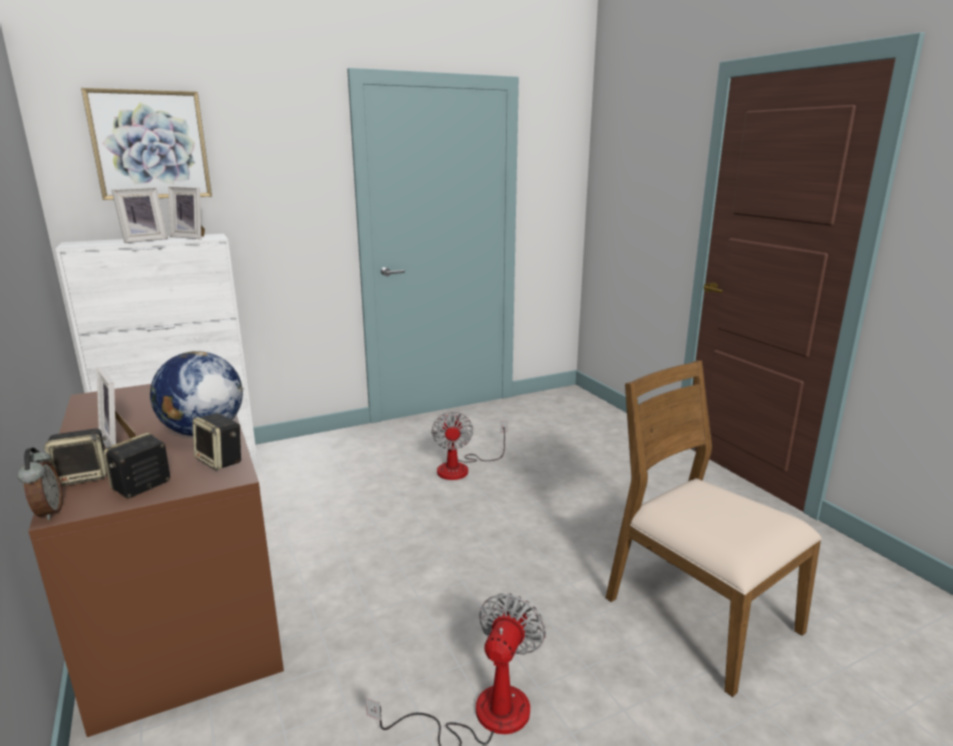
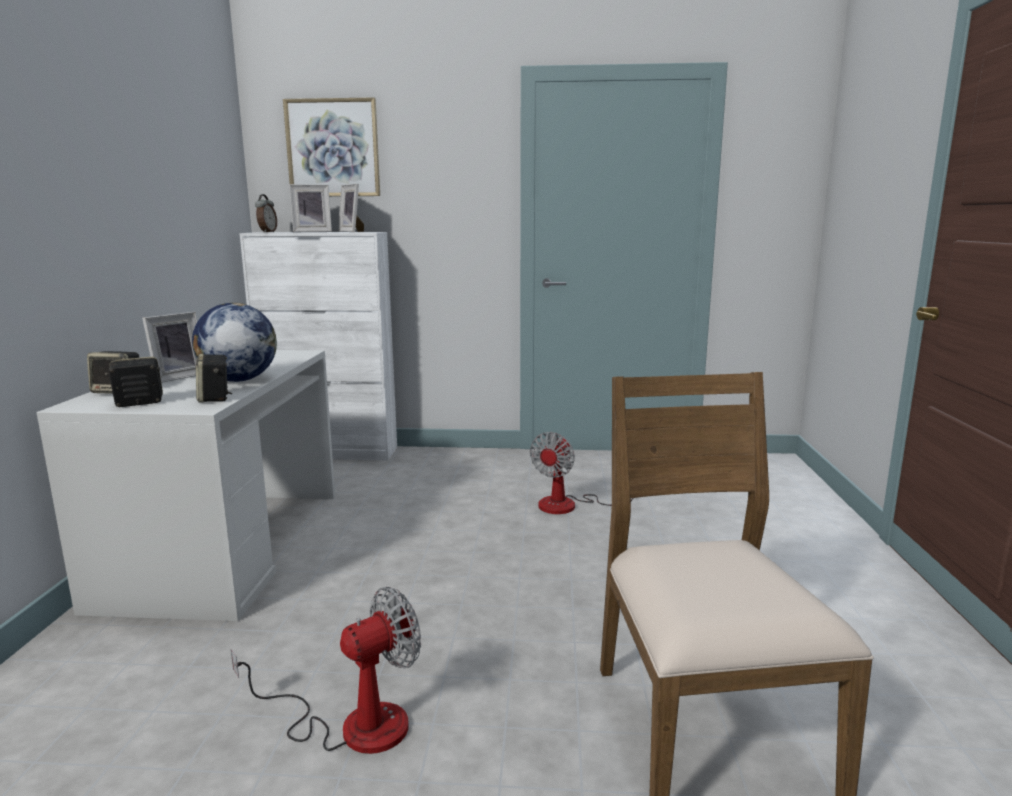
camera: 30 degrees right, 5 degrees down
alarm clock [17,447,63,521] -> alarm clock moved to [255,194,277,233]
brown desk [28,384,284,737] -> white desk [36,350,335,621]
picture frame [97,367,136,448] -> picture frame turned 135 degrees counterclockwise [142,312,197,383]

